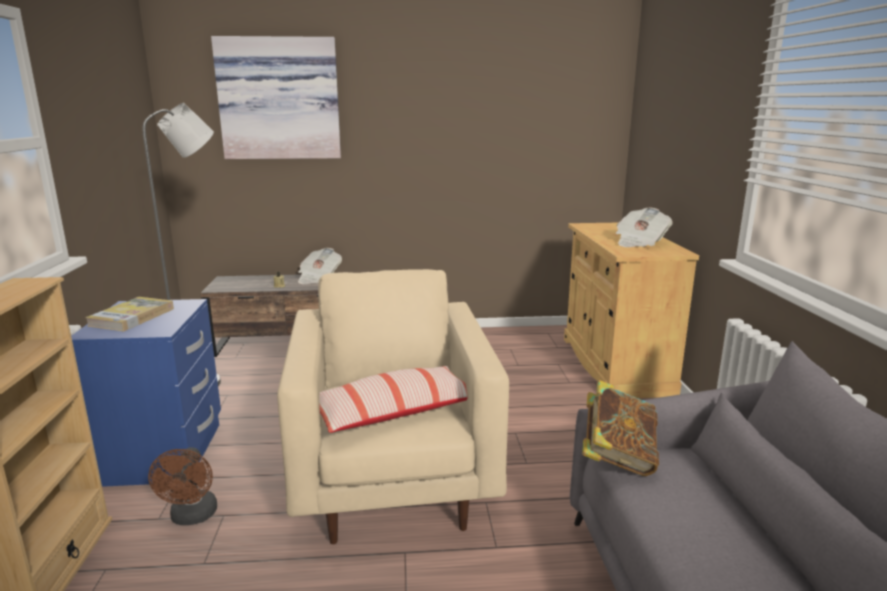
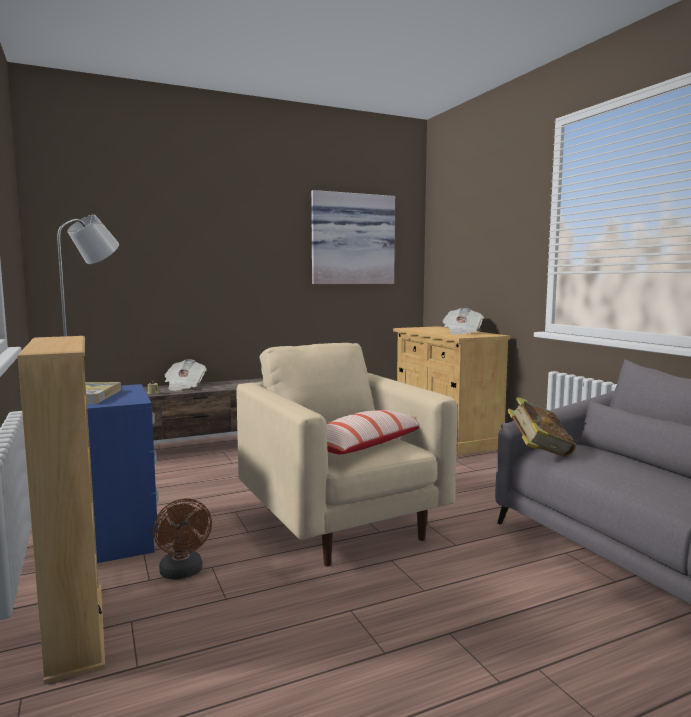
camera: 20 degrees left, 10 degrees down
picture [211,36,341,159] -> picture moved to [311,190,395,284]

